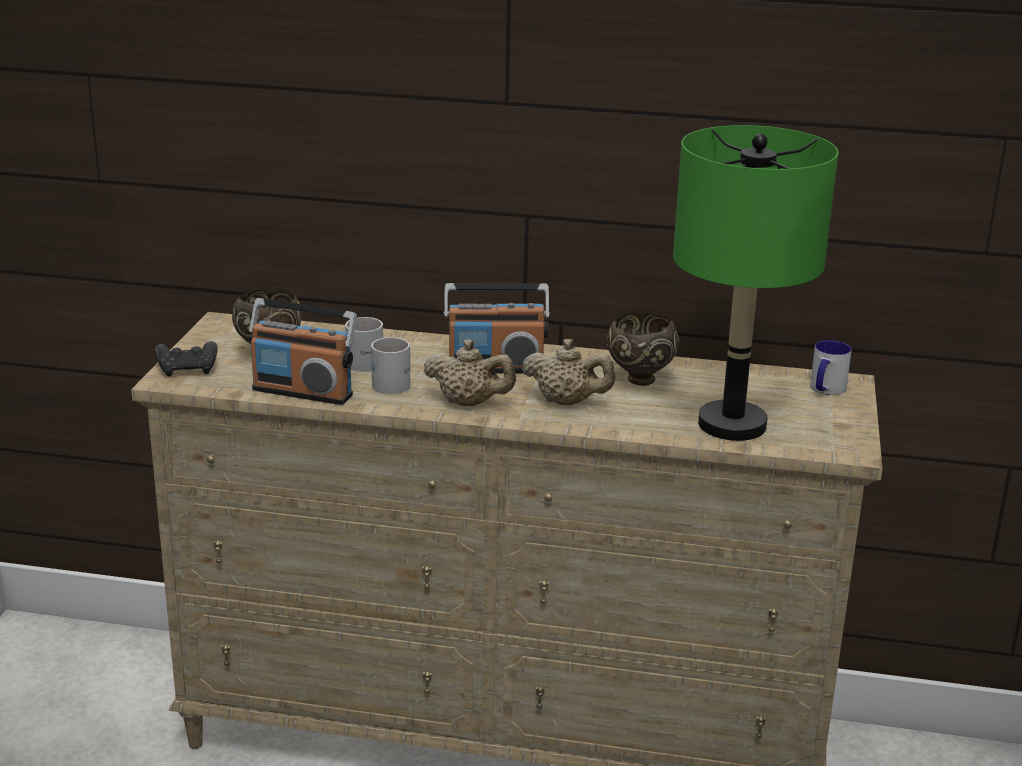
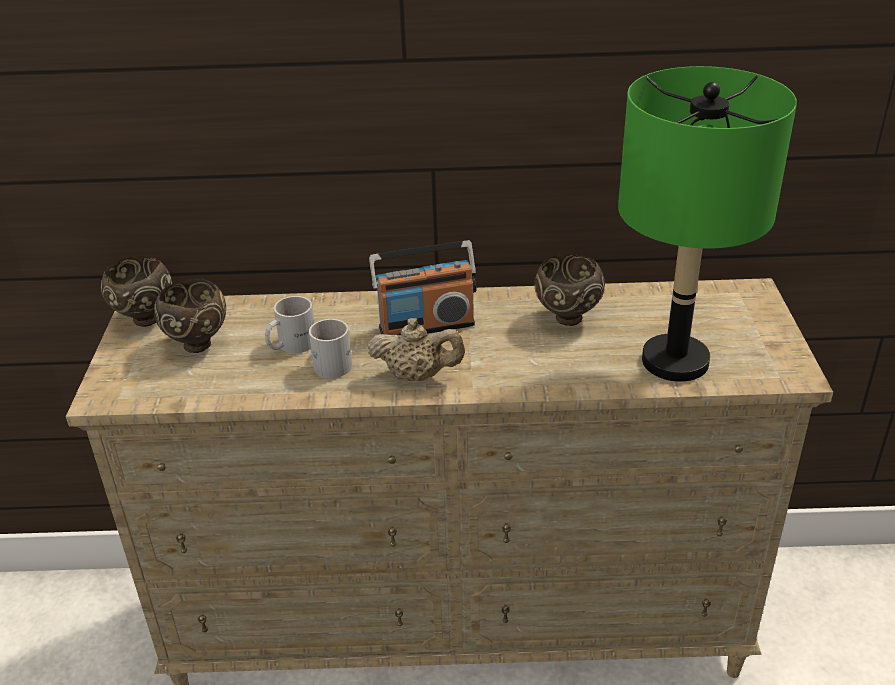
camera: 10 degrees left, 10 degrees up
black game controller [155,341,218,377] -> none
radio [249,298,357,405] -> none
beige teapot [522,339,615,405] -> none
mug [810,340,852,395] -> none
none -> brown bowl [101,256,172,327]

